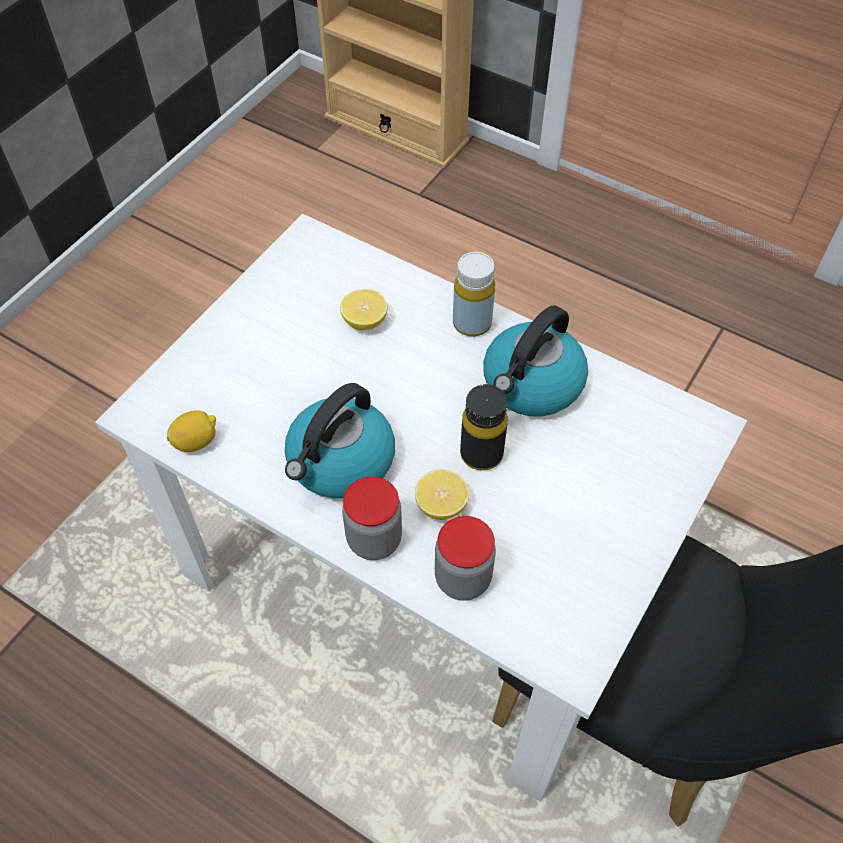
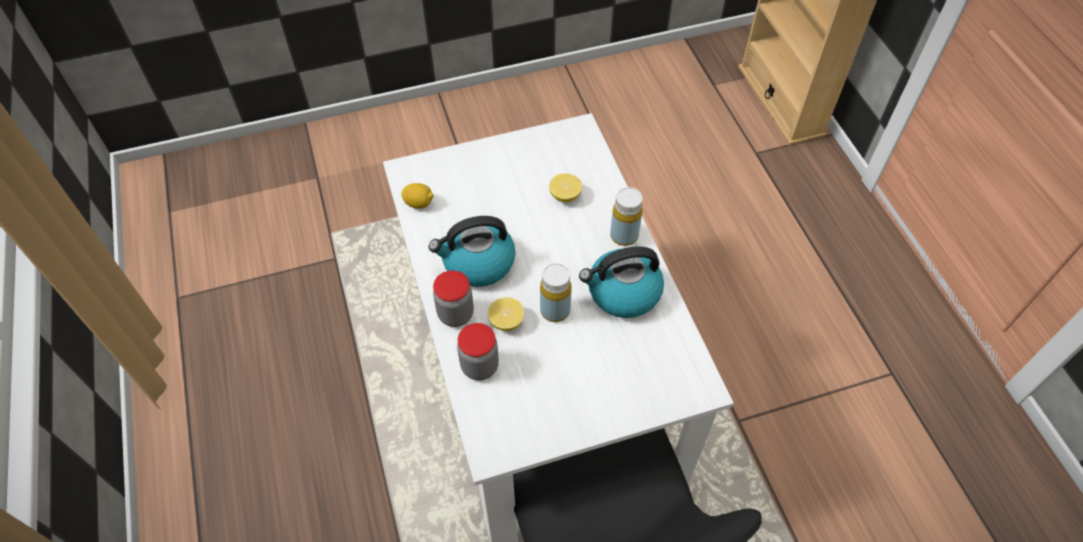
camera: 40 degrees right, 0 degrees up
black bottle [460,384,508,471] -> yellow bottle [540,263,572,322]

